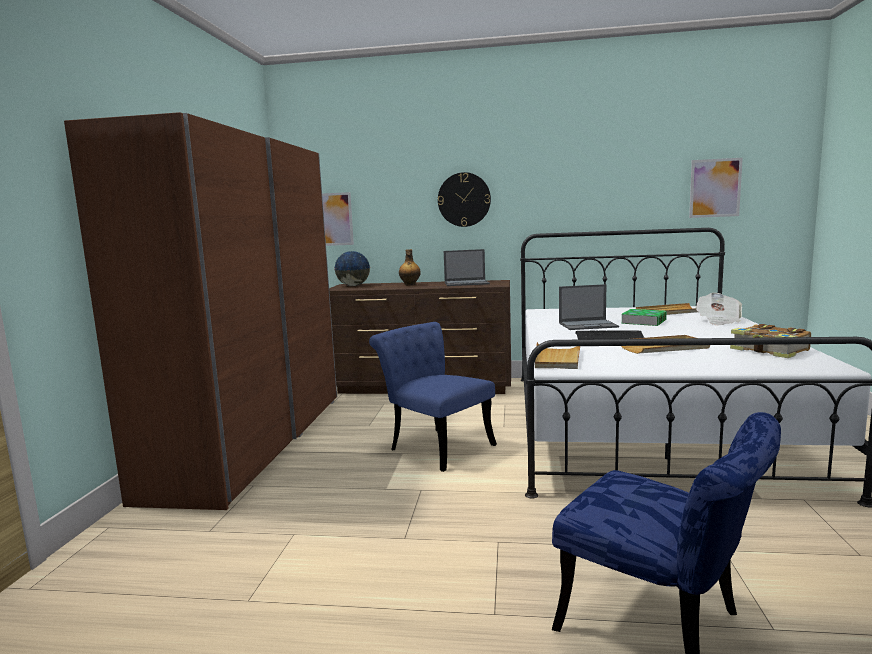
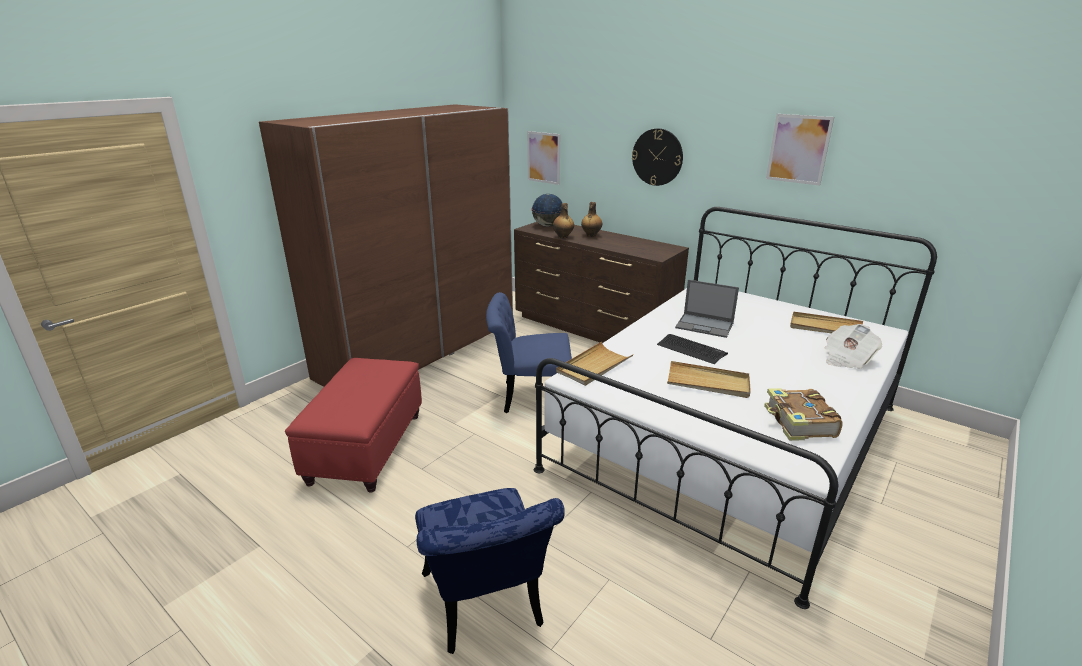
camera: 30 degrees right, 15 degrees up
blue chair [369,322,497,472] -> blue chair turned 75 degrees counterclockwise [486,292,572,413]
laptop [444,249,490,286] -> none
book [621,309,667,326] -> none
picture [689,158,743,218] -> picture moved to [766,114,834,186]
none -> red ottoman [285,358,422,493]
none -> bottle [553,203,574,239]

